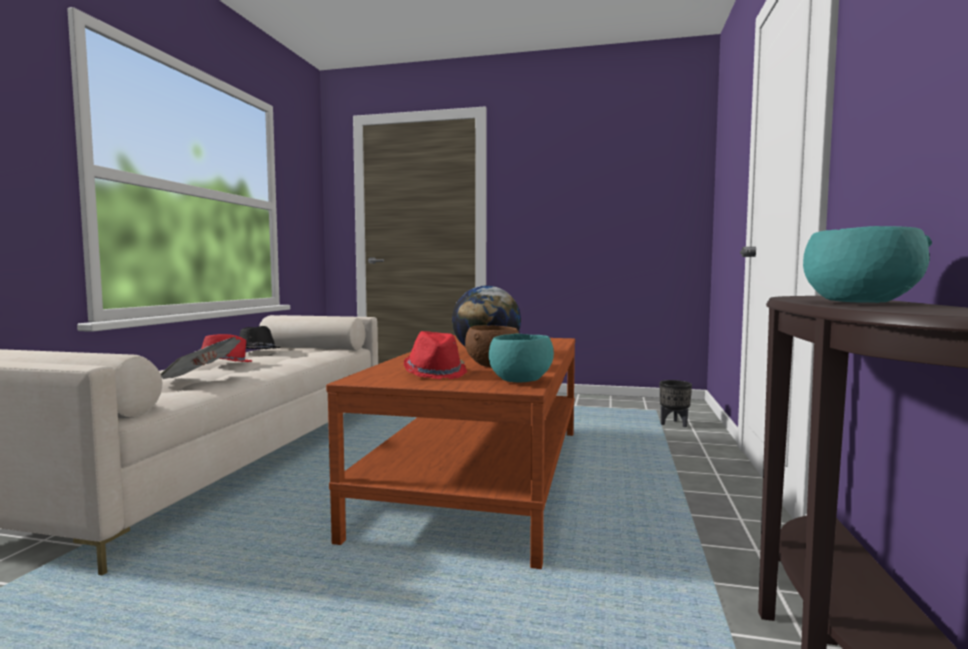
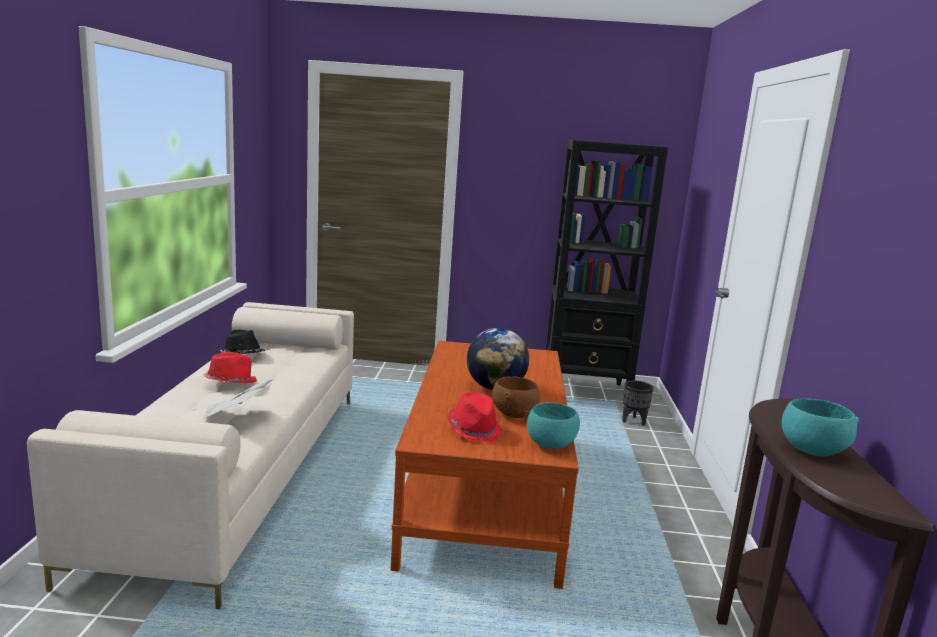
camera: 10 degrees left, 10 degrees up
none -> black bookcase [546,140,668,385]

